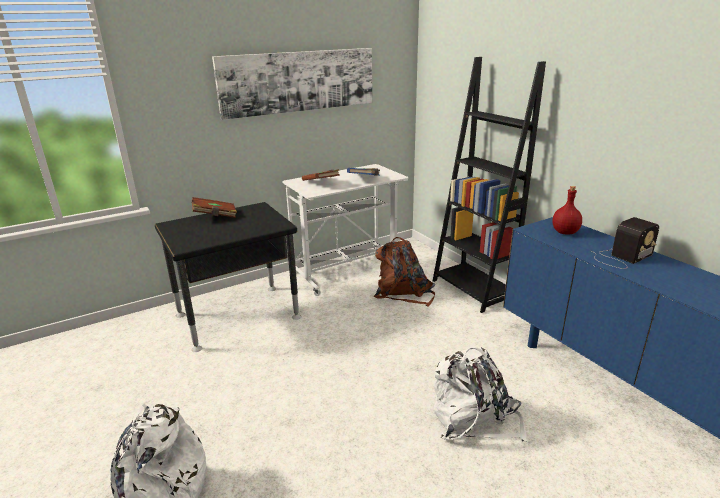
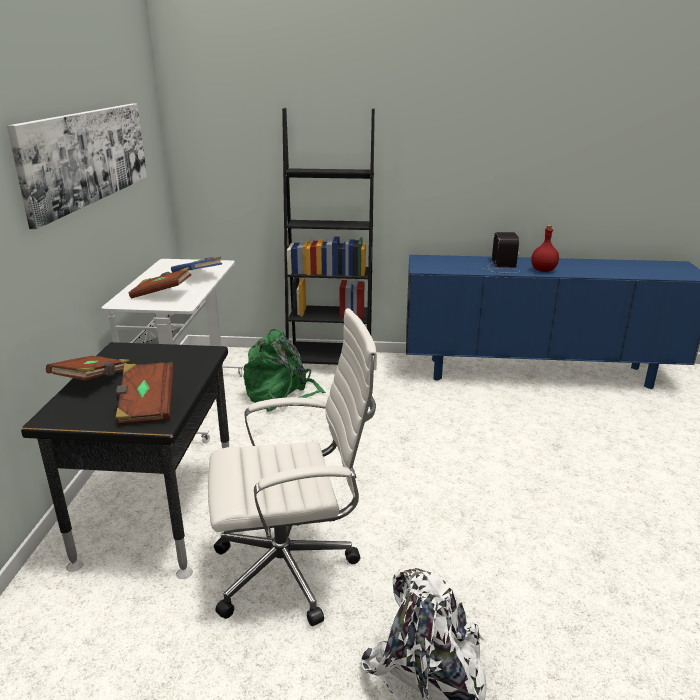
camera: 55 degrees left, 0 degrees up
brown backpack [374,237,435,306] -> green backpack [243,329,326,412]
white backpack [434,347,527,442] -> none
red bottle [552,186,582,234] -> red bottle moved to [531,225,559,272]
none -> brown book [115,362,174,425]
none -> white office chair [208,308,377,626]

